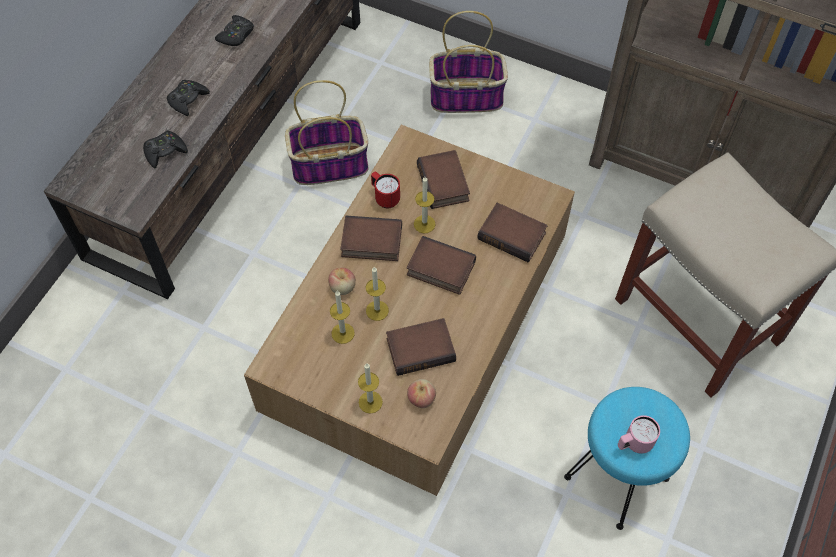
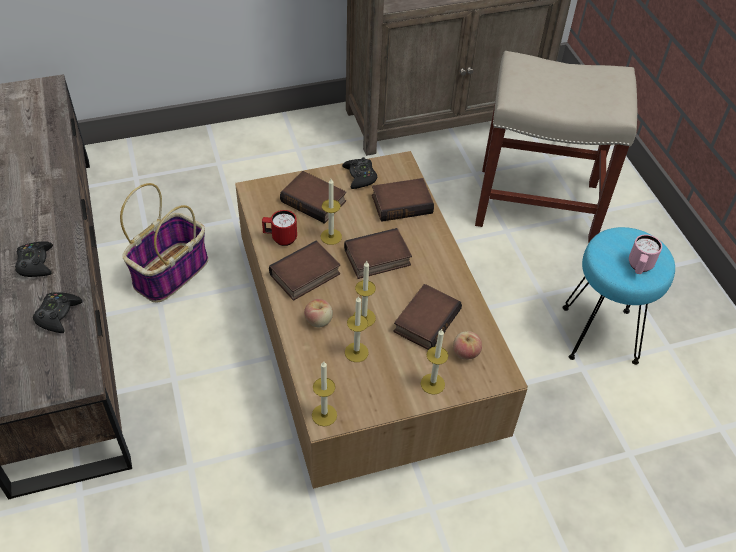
camera: 45 degrees left, 10 degrees down
black game controller [215,15,254,46] -> black game controller moved to [342,157,377,189]
basket [429,11,508,113] -> none
none -> candle [312,361,337,426]

